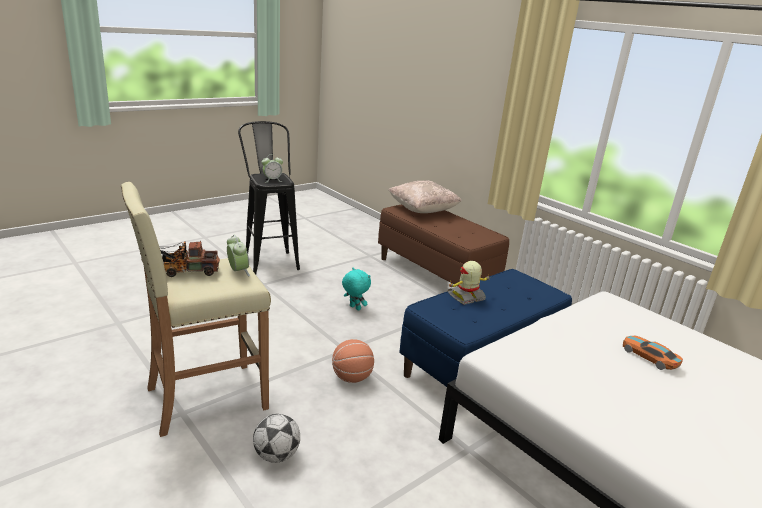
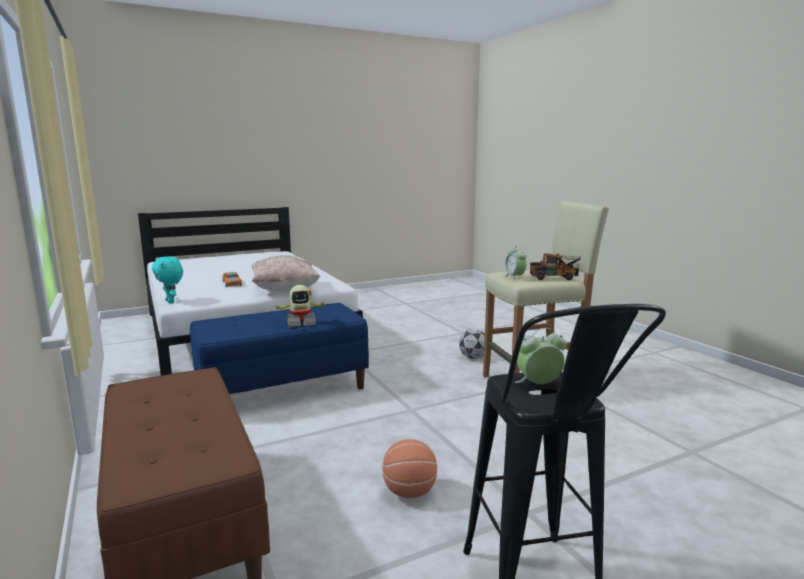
camera: 165 degrees left, 10 degrees down
basketball [332,339,374,383] -> basketball moved to [382,439,437,498]
turquoise plush toy [342,268,371,311] -> turquoise plush toy moved to [152,256,183,304]
beige pillow [389,180,462,213] -> beige pillow moved to [252,255,320,292]

